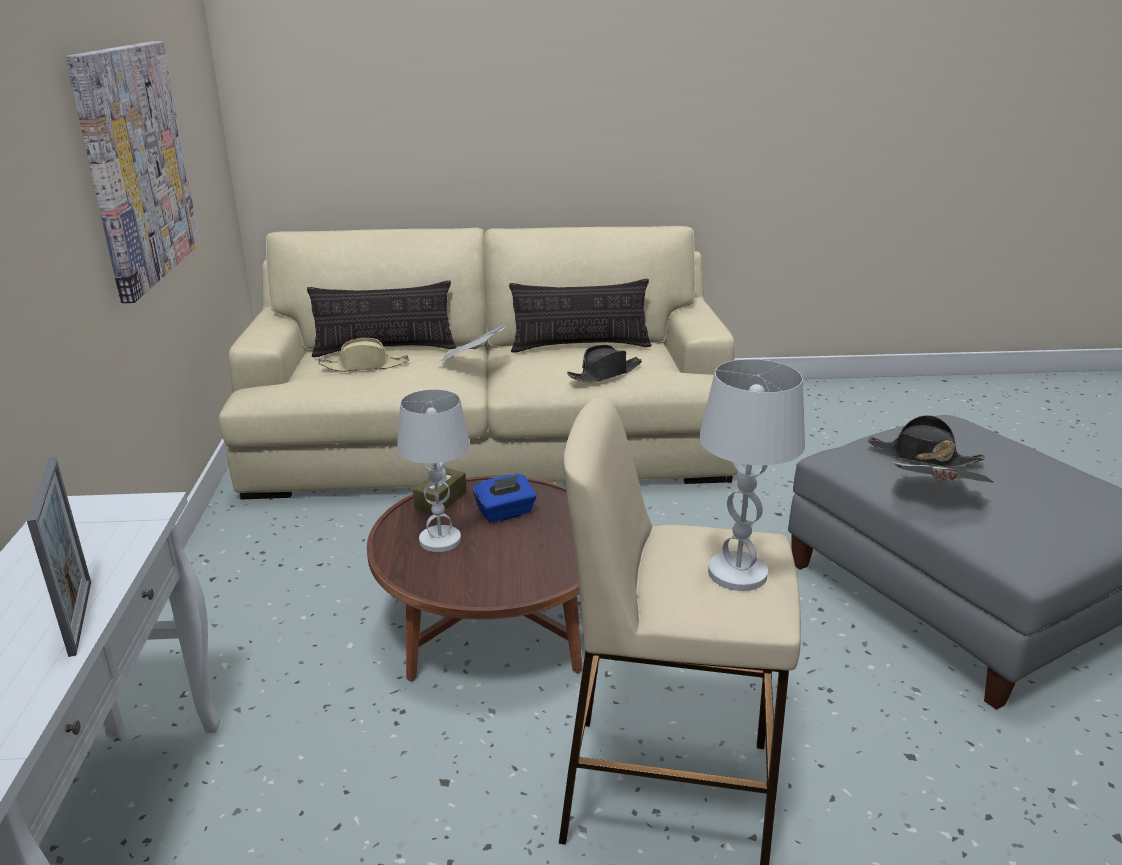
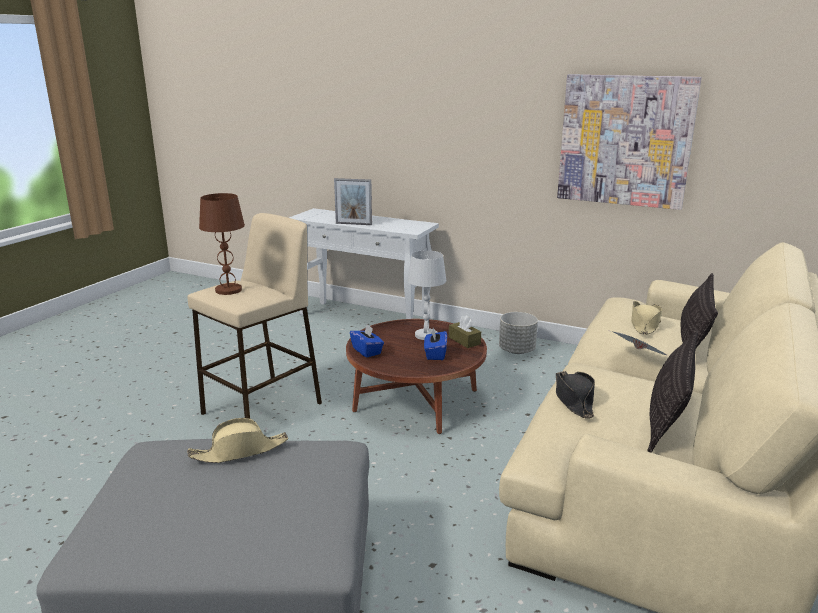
camera: 120 degrees right, 5 degrees down
white table lamp [699,359,805,591] -> brown table lamp [199,193,245,295]
black hat [868,415,985,468] -> none
newspaper [892,462,993,483] -> beige hat [187,418,288,463]
none -> blue tissue box [350,325,384,358]
none -> grey planter [499,312,538,354]

